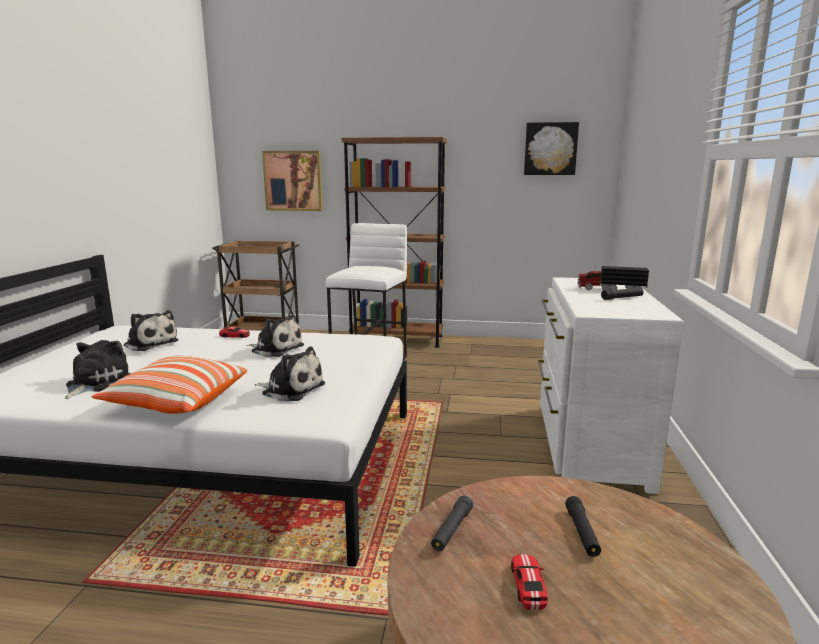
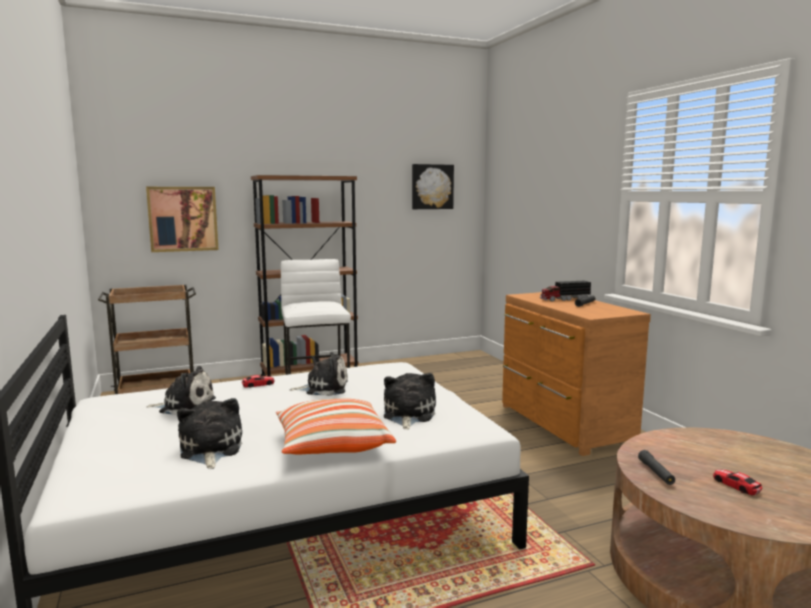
camera: 30 degrees left, 5 degrees down
plush toy [254,346,325,401] -> plush toy turned 75 degrees counterclockwise [384,373,436,430]
white dresser [538,277,685,494] -> brown dresser [502,292,651,456]
black flashlight [565,496,601,557] -> none

